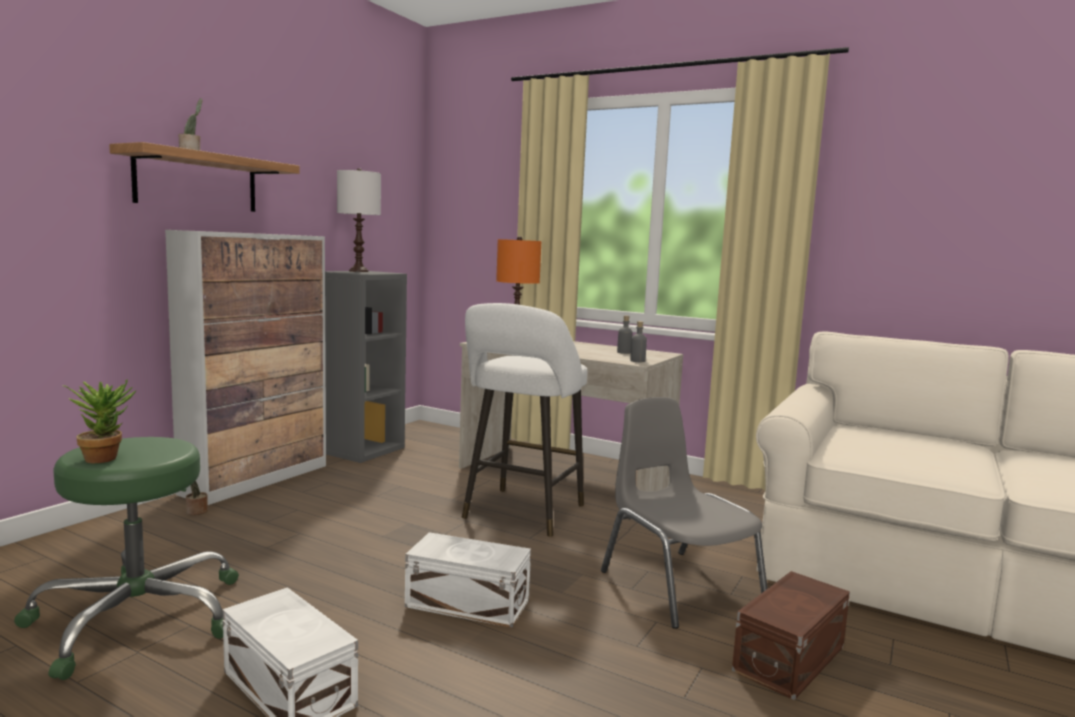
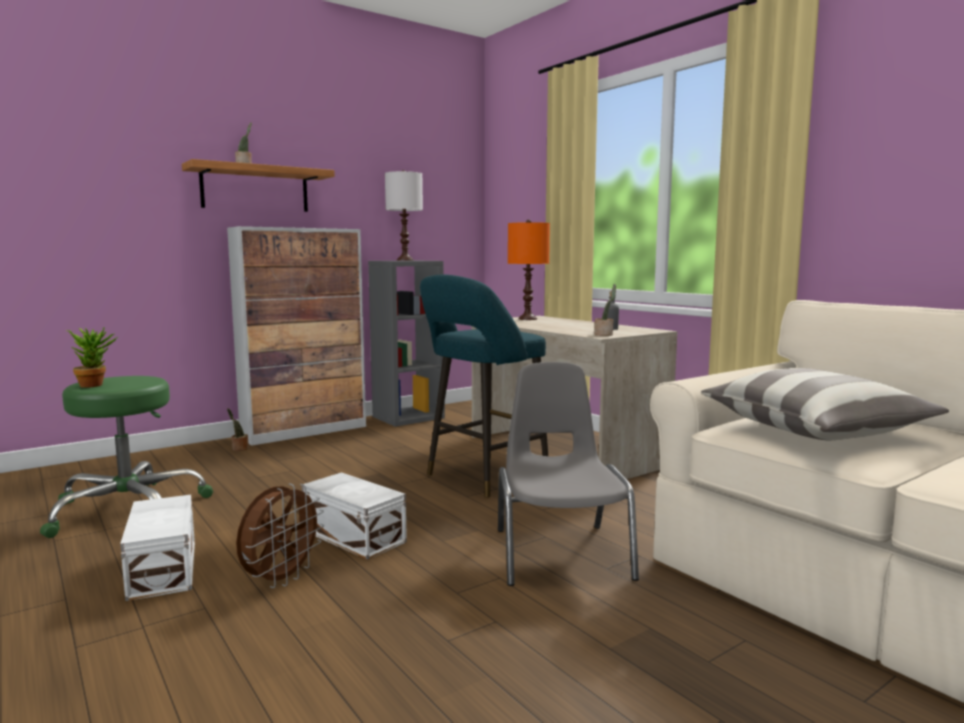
camera: 25 degrees right, 0 degrees up
white stool [462,303,587,537] -> turquoise stool [420,274,548,497]
grey bottle [630,321,647,362] -> potted plant [594,284,616,336]
brown storage box [732,571,850,700] -> none
none -> brown fan [236,483,324,588]
none -> pillow [701,368,949,440]

